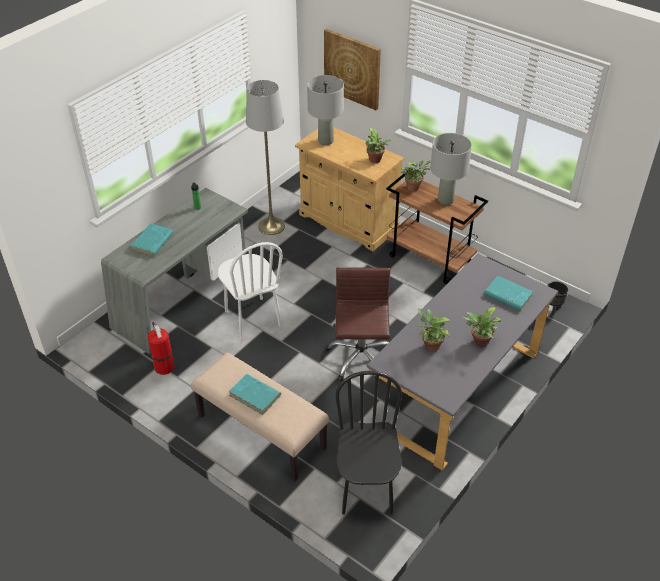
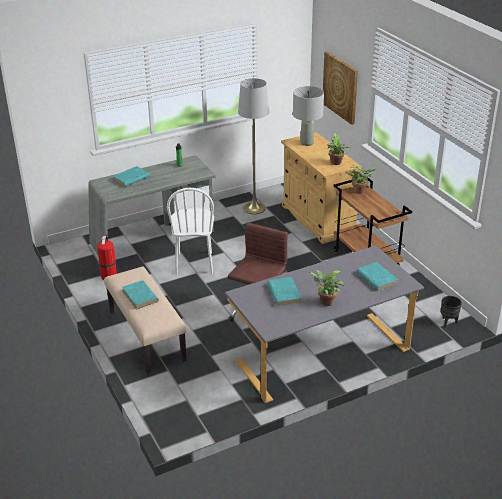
camera: 25 degrees right, 10 degrees down
black chair [335,371,402,515] -> none
potted plant [417,309,450,352] -> turquoise book [267,277,302,306]
grey table lamp [431,133,472,205] -> none

